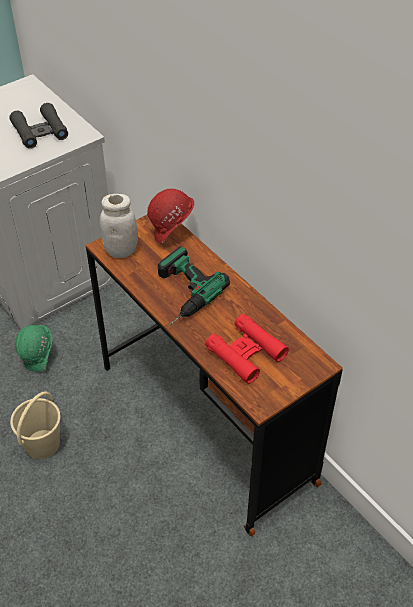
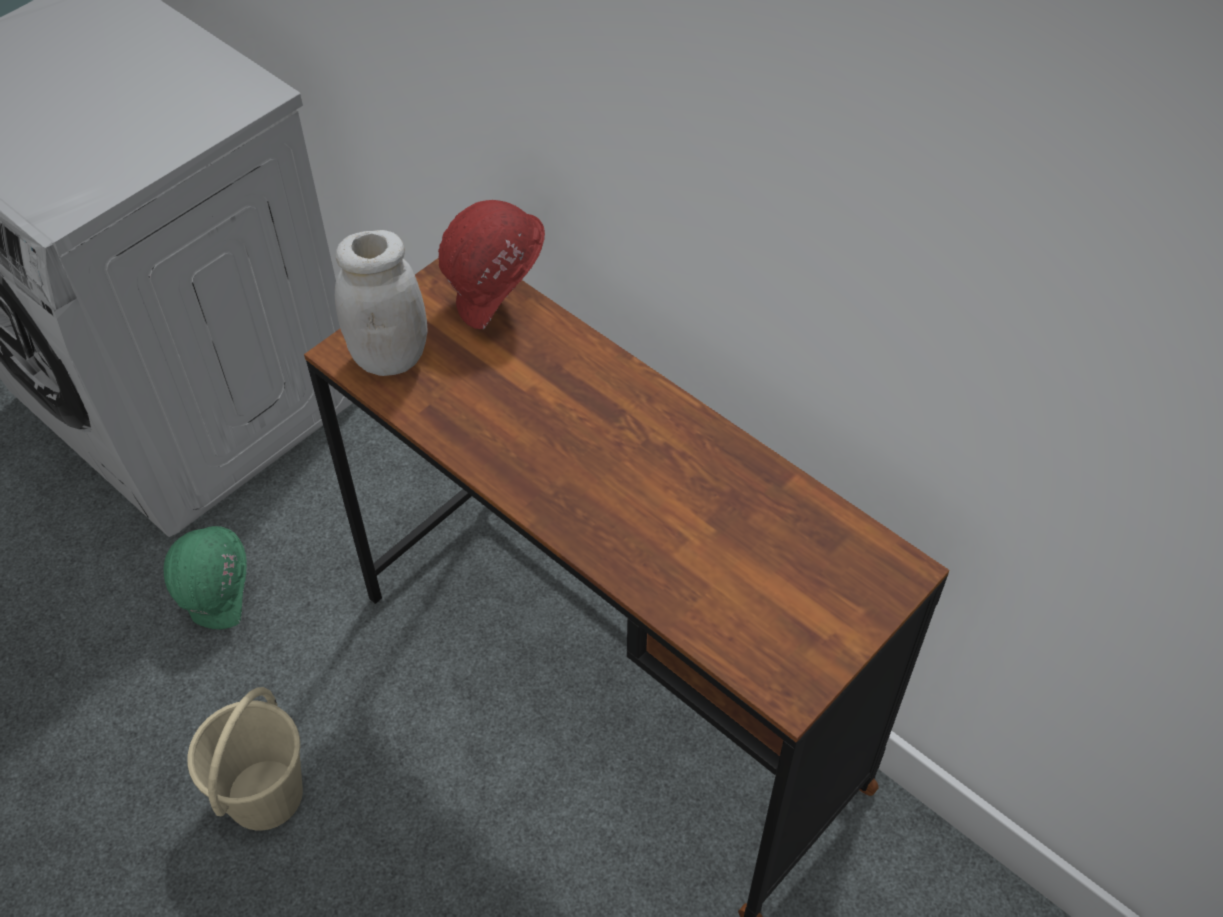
camera: 10 degrees left, 5 degrees up
black binoculars [9,103,68,149] -> none
power drill [158,246,230,325] -> none
red binoculars [205,314,289,384] -> none

